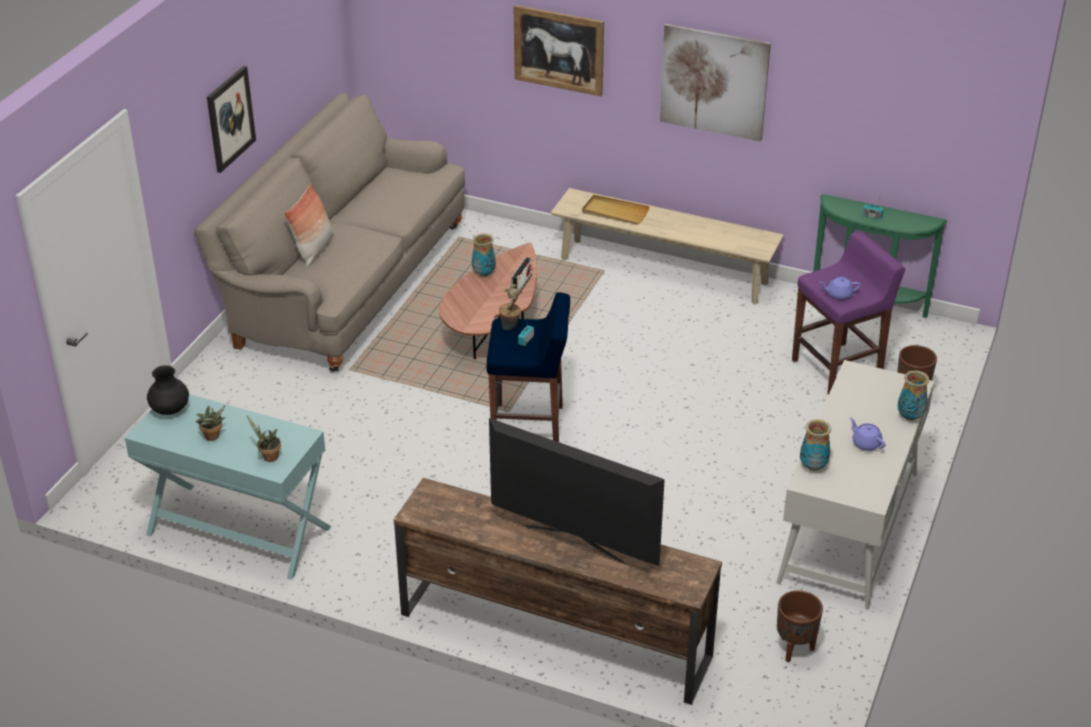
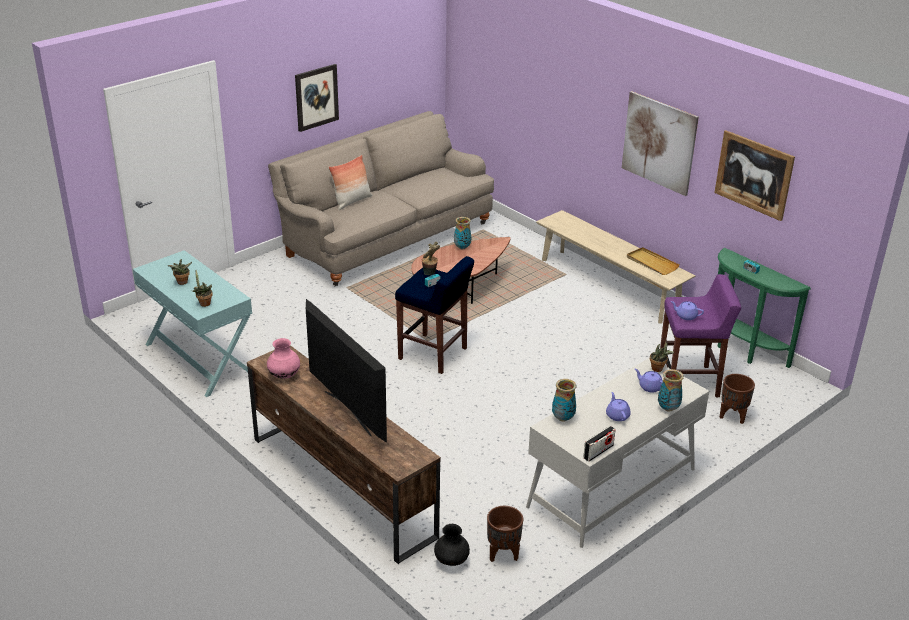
camera: 25 degrees right, 5 degrees down
black vase [147,365,189,415] -> black vase moved to [434,524,470,566]
radio [511,257,532,290] -> radio moved to [583,426,616,461]
picture [514,5,604,96] -> picture moved to [714,130,795,221]
beige tray [582,195,650,225] -> beige tray moved to [627,247,679,275]
none -> pink vase [267,338,300,379]
none -> purple teapot [635,369,663,393]
none -> potted plant [650,341,674,372]

